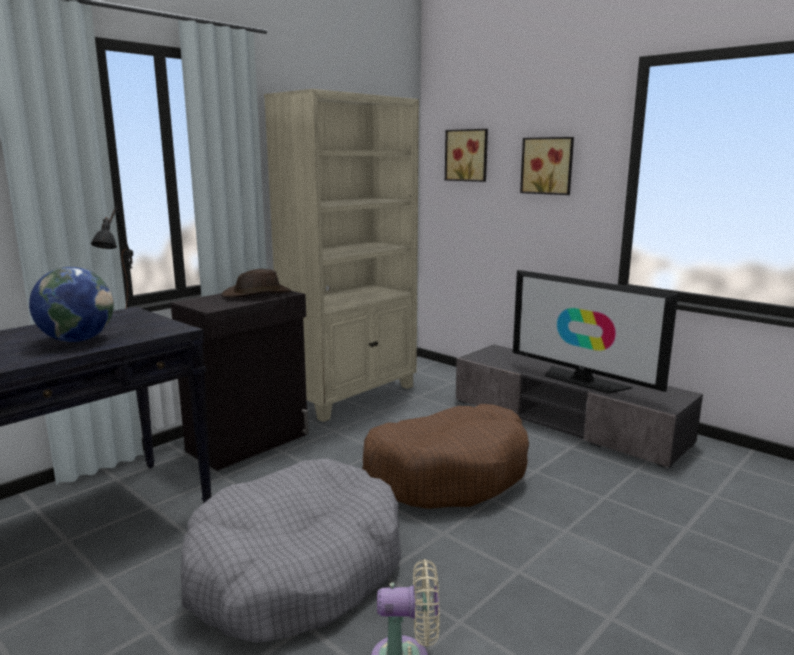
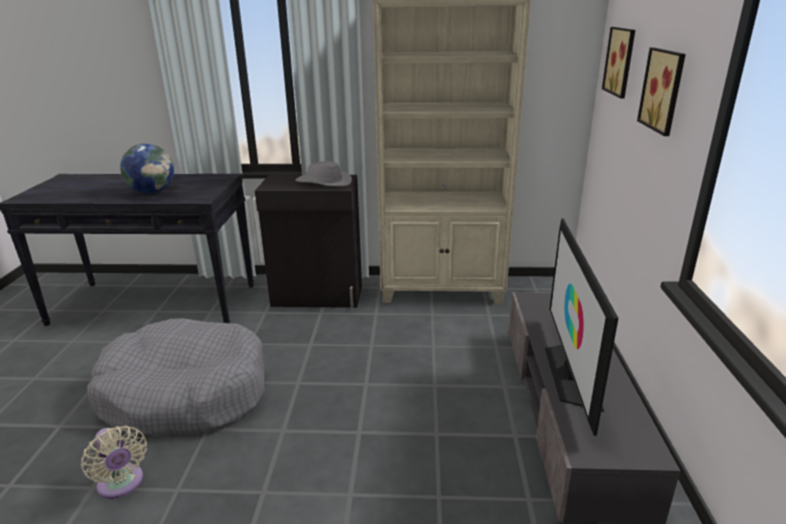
camera: 50 degrees right, 10 degrees up
black table lamp [91,207,133,307] -> none
brown hat [221,269,291,298] -> grey hat [296,161,352,186]
brown dog bed [362,404,529,509] -> none

